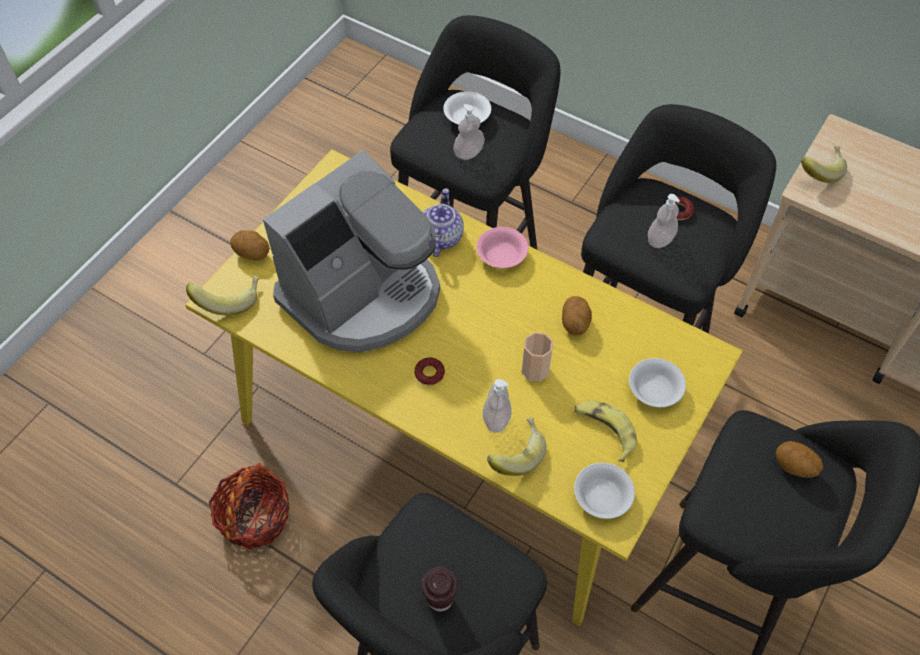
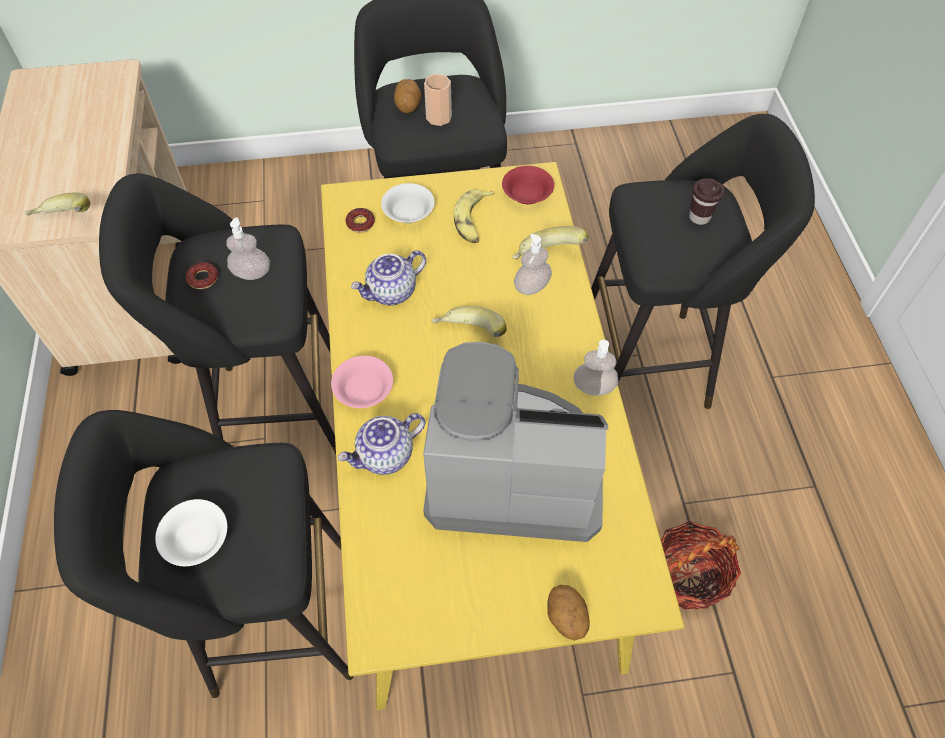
camera: 130 degrees left, 0 degrees up
banana [186,276,260,315] -> banana moved to [431,306,507,337]
donut [414,357,445,385] -> donut moved to [346,208,375,233]
soap dispenser [453,104,485,160] -> soap dispenser moved to [573,340,618,396]
cup [522,332,553,382] -> cup moved to [424,74,452,126]
potato [562,296,592,335] -> teapot [351,250,426,305]
white bowl [574,463,635,519] -> red bowl [502,166,554,204]

